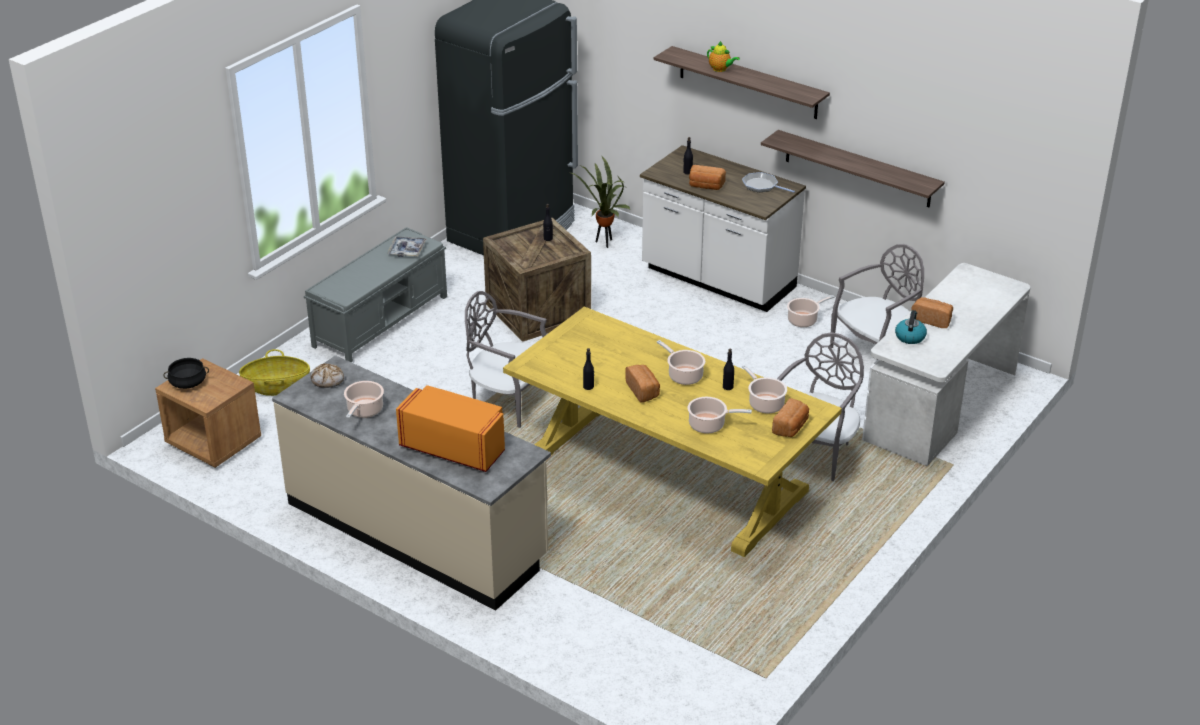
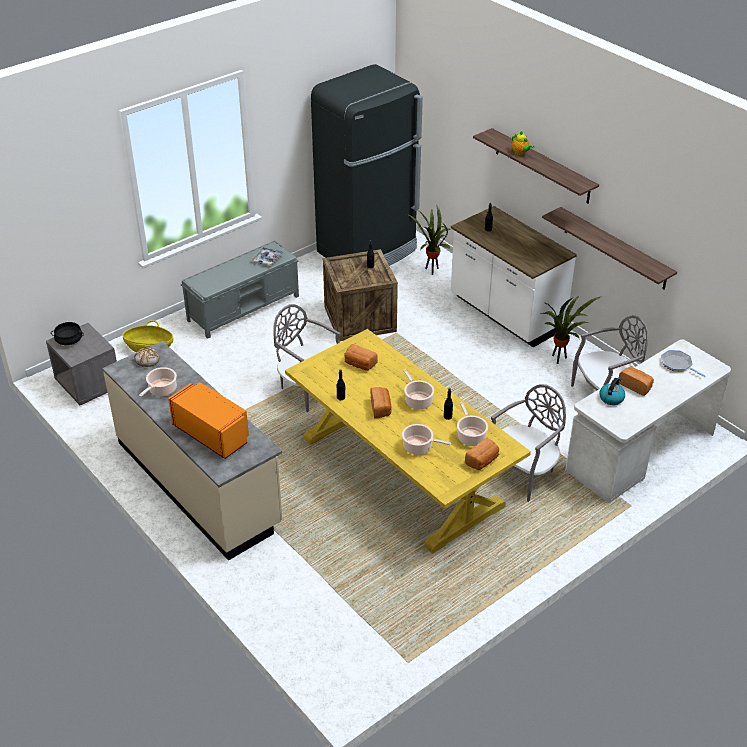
camera: 15 degrees right, 5 degrees up
brown nightstand [155,358,261,468] -> grey nightstand [46,323,117,405]
bread [689,165,726,190] -> bread moved to [344,344,378,371]
frying pan [742,172,795,193] -> frying pan moved to [661,350,706,377]
cooking pot [787,295,834,327] -> potted plant [540,296,600,364]

